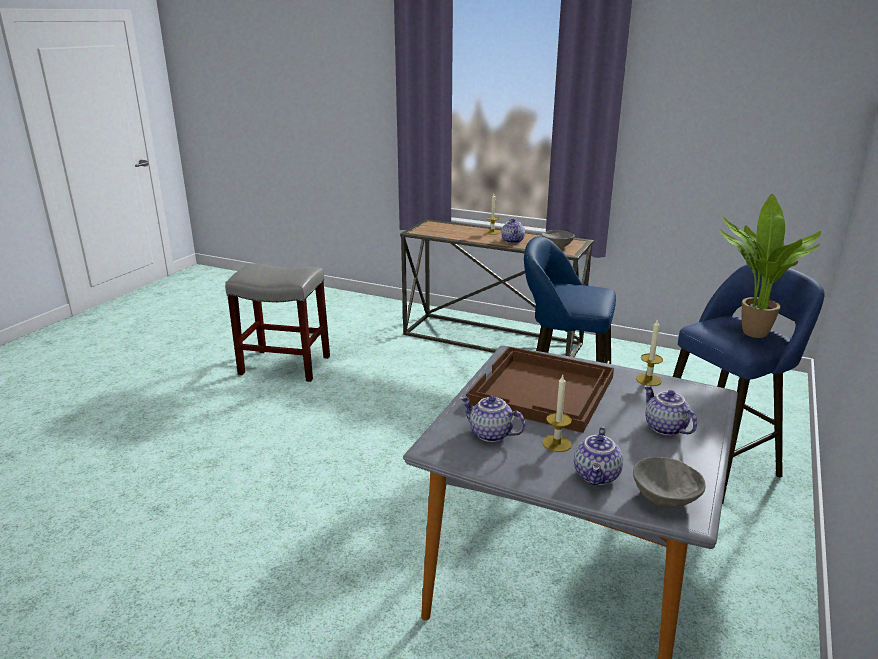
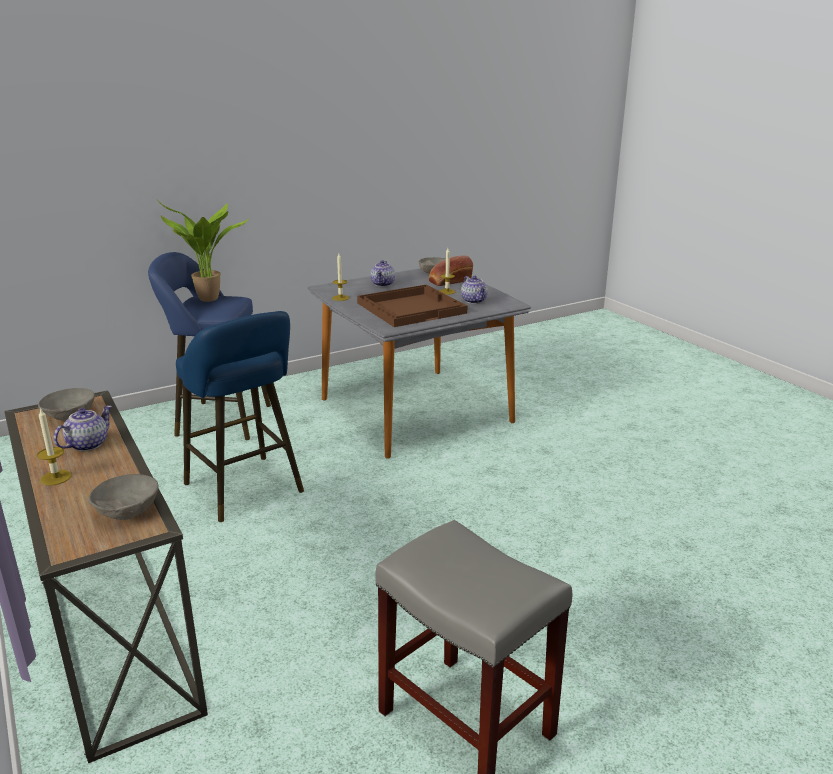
camera: 145 degrees left, 0 degrees up
teapot [574,427,623,485] -> bread [429,255,473,286]
none -> grey bowl [88,474,158,520]

